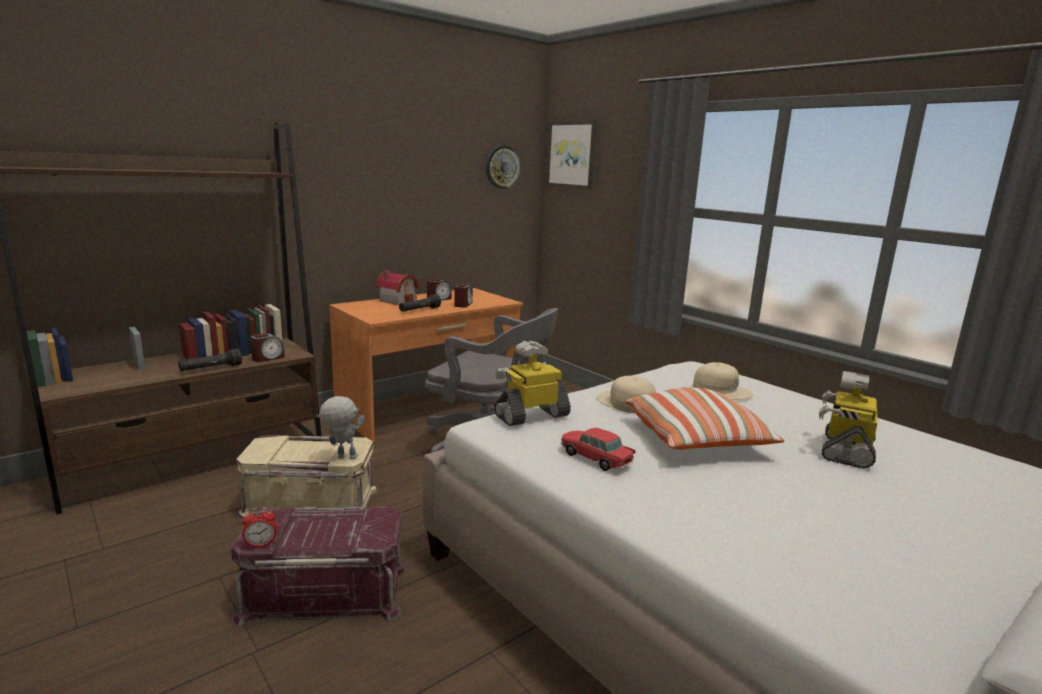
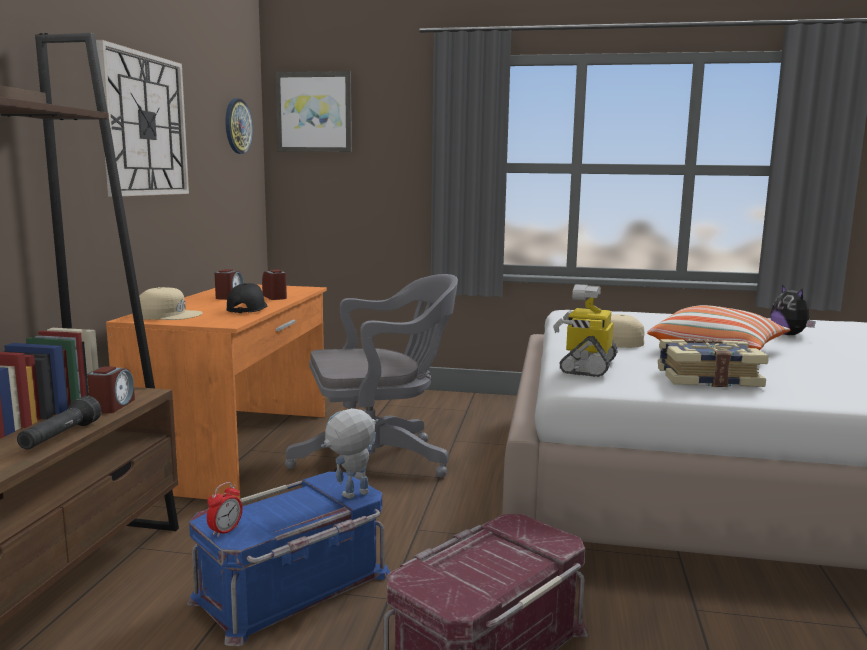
camera: 40 degrees left, 5 degrees down
beige storage box [236,435,378,521] -> blue storage box [187,472,390,646]
alarm clock [242,507,277,548] -> alarm clock moved to [207,482,242,537]
toy house [376,270,419,305] -> none
black flashlight [399,294,441,312] -> black cap [227,283,267,313]
toy car [561,427,635,471] -> book [658,339,769,387]
beige cap [693,362,753,400] -> beige cap moved to [139,287,203,320]
toy robot [819,371,878,468] -> plush toy [770,285,816,335]
none -> wall clock [96,40,189,197]

